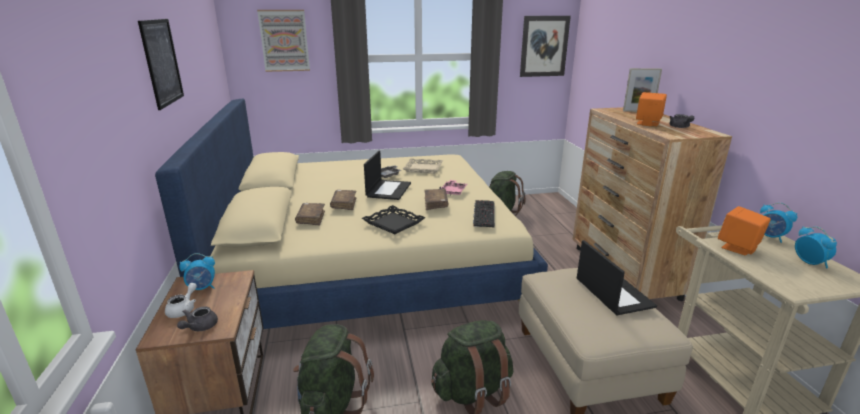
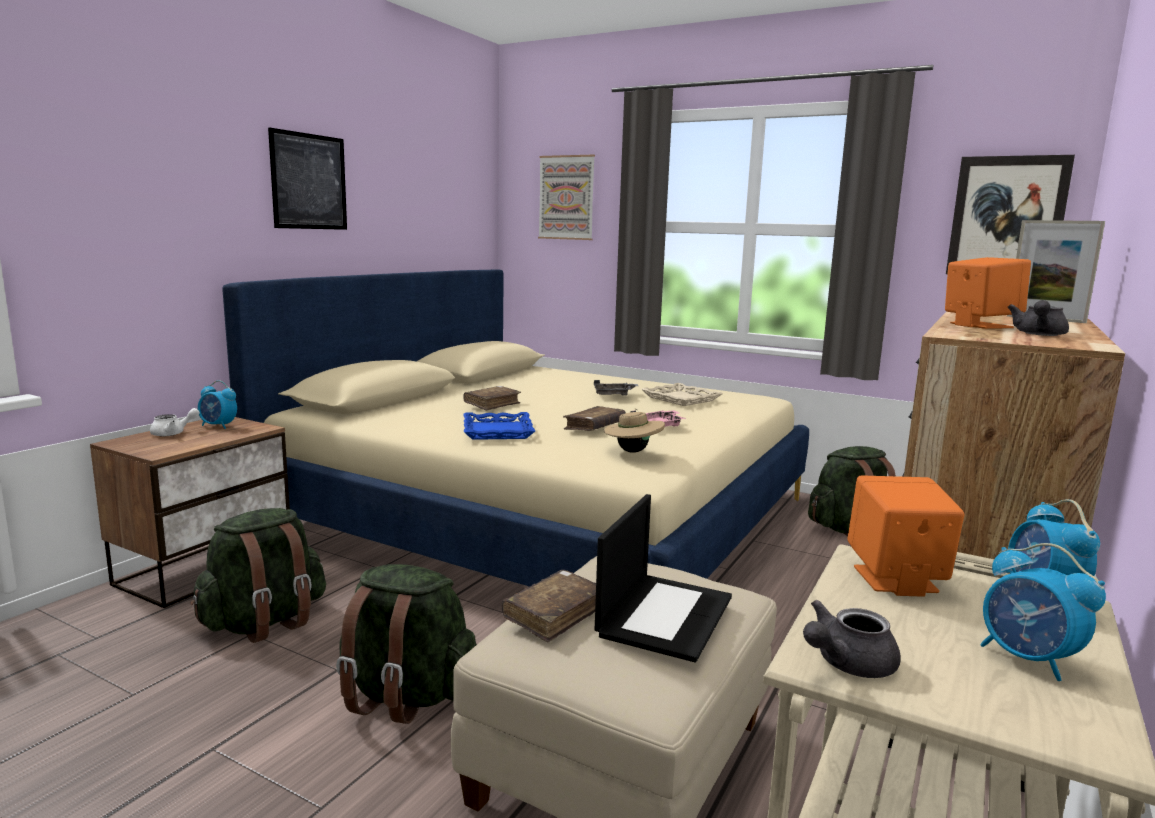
camera: 40 degrees right, 10 degrees down
grey teapot [177,306,218,331] -> grey teapot moved to [803,600,901,678]
brown book [295,203,325,225] -> brown book moved to [502,570,596,643]
black tray [362,205,426,234] -> blue tray [463,412,535,440]
laptop [364,151,411,200] -> none
keyboard [473,200,495,228] -> beige hat [603,408,665,453]
alarm clock [795,226,837,269] -> alarm clock turned 120 degrees clockwise [980,543,1106,681]

